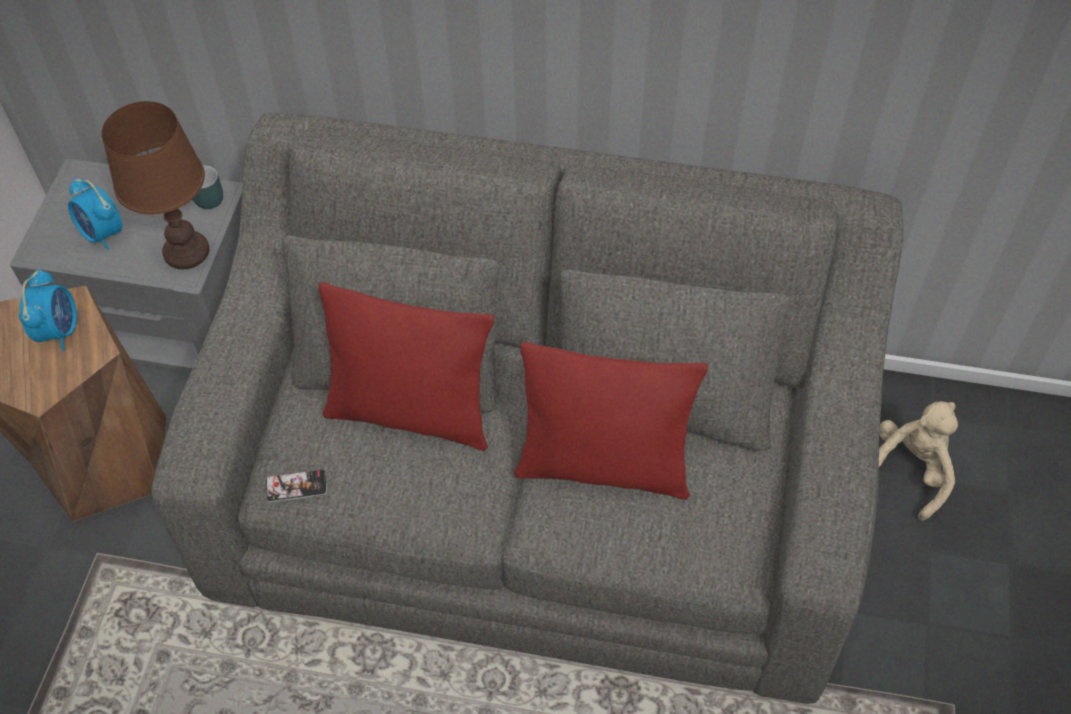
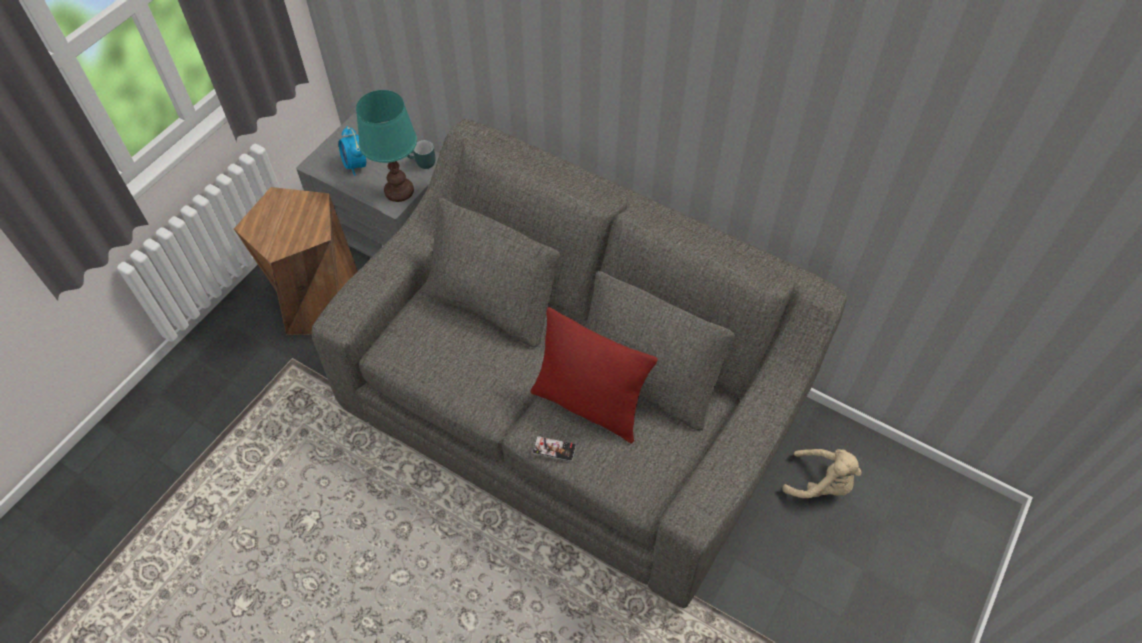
camera: 20 degrees right, 0 degrees up
alarm clock [19,269,77,351] -> none
brown table lamp [101,101,210,269] -> turquoise table lamp [356,90,417,202]
phone [266,469,327,503] -> phone moved to [532,436,576,462]
red pillow [319,282,494,451] -> none
beige plush toy [879,401,958,521] -> beige plush toy turned 60 degrees clockwise [782,449,862,498]

